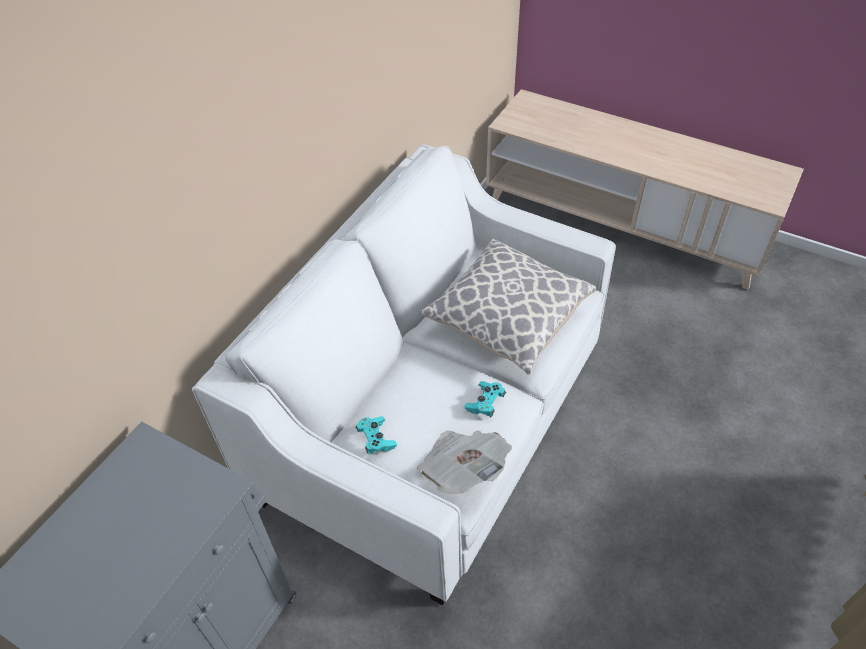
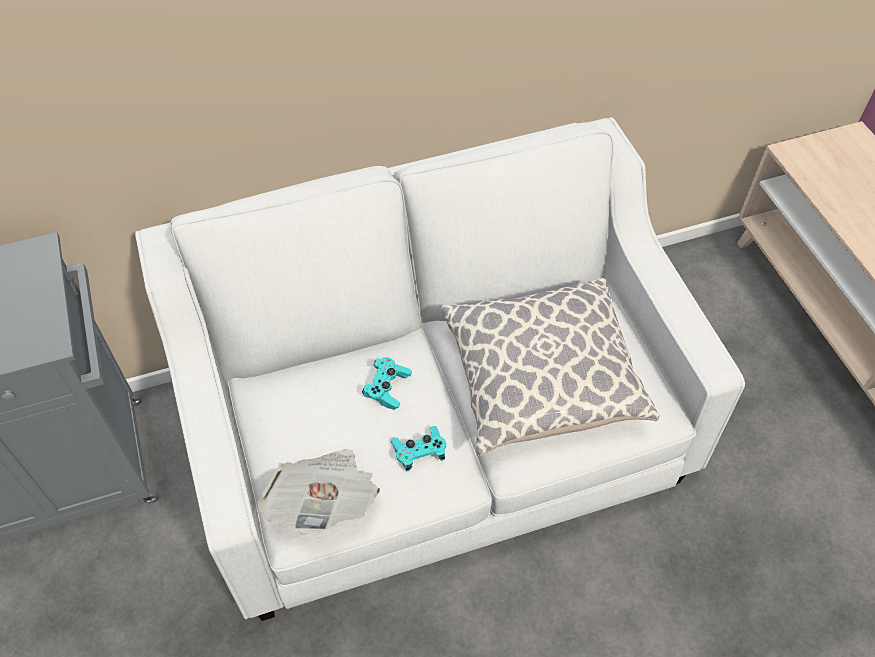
camera: 40 degrees right, 5 degrees up
turquoise game controller [355,416,397,454] -> turquoise game controller moved to [362,357,412,410]

